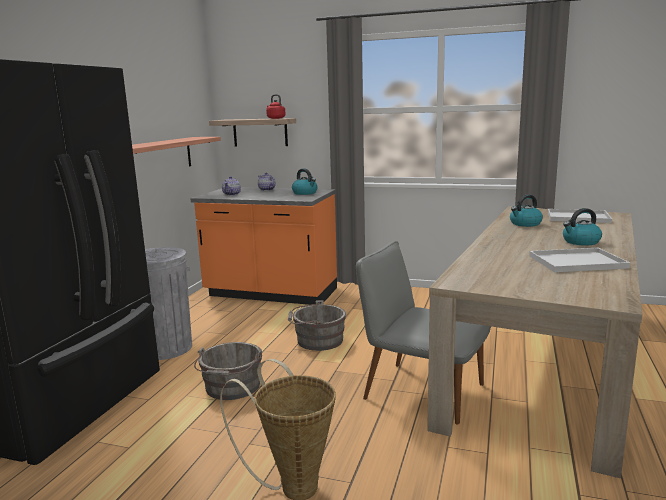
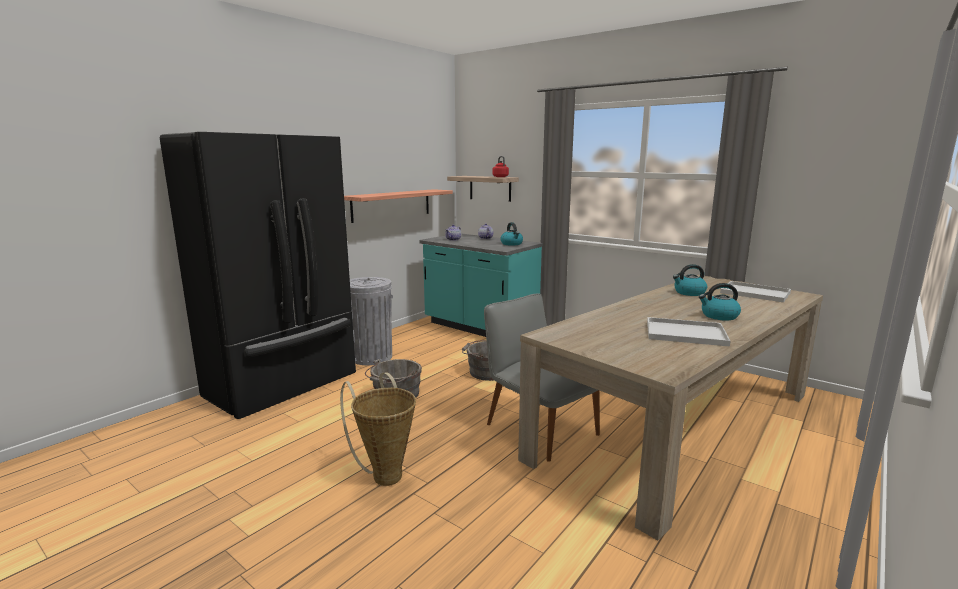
camera: 20 degrees right, 0 degrees up
orange counter [190,187,337,305] -> turquoise counter [419,234,543,337]

